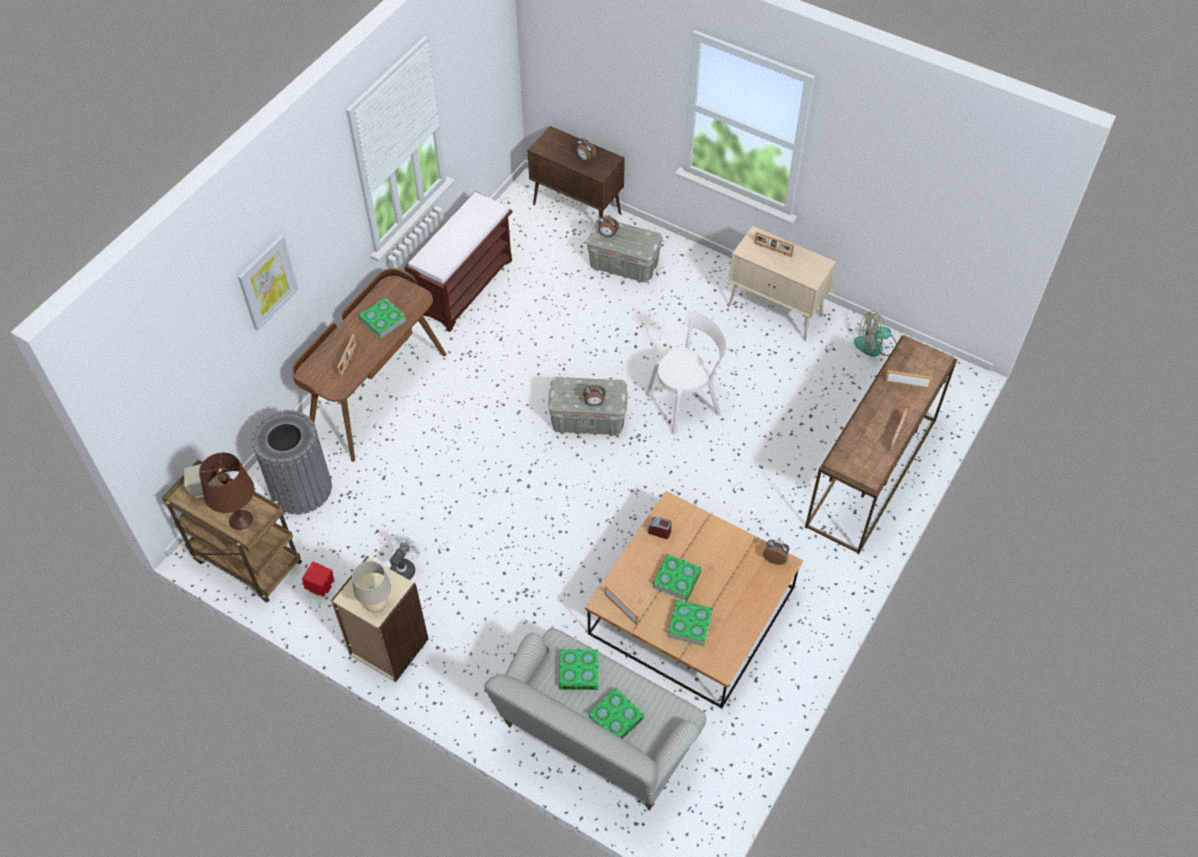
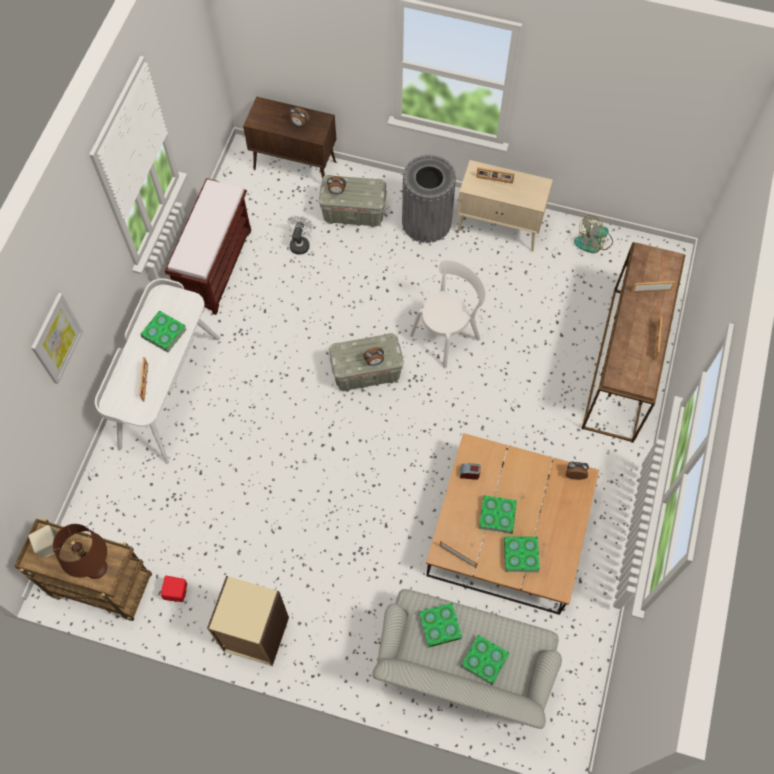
camera: 15 degrees left, 10 degrees up
grey trash can [251,410,332,515] -> grey trash can moved to [402,155,456,243]
brown desk [291,268,447,462] -> white desk [95,278,220,464]
beige table lamp [352,561,391,613] -> none
white fan [390,534,421,580] -> white fan moved to [288,215,313,255]

